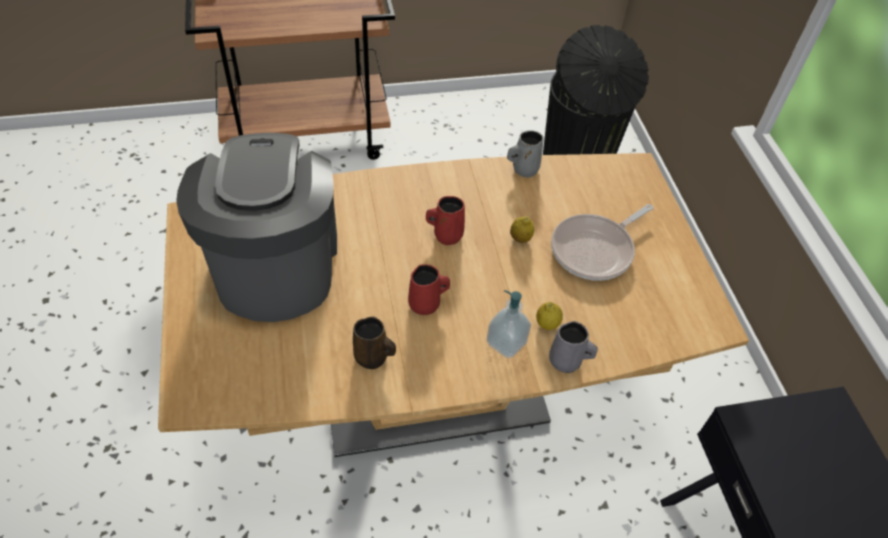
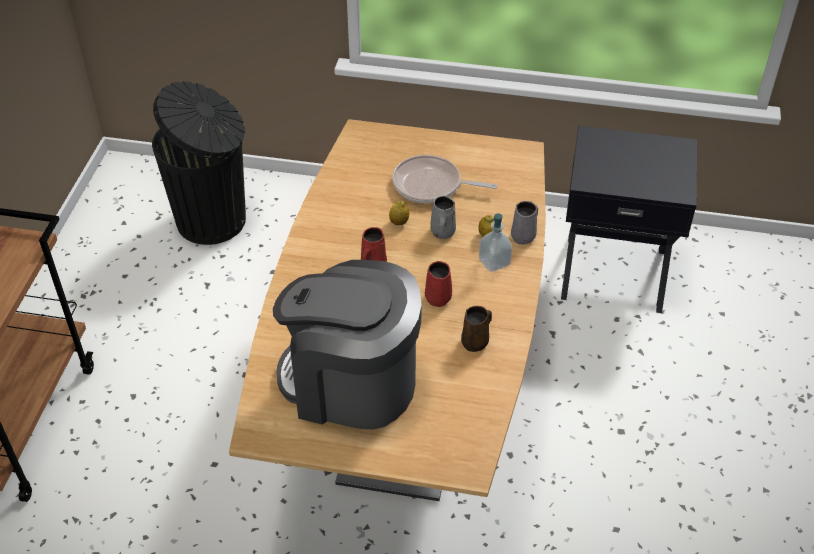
camera: 65 degrees left, 5 degrees down
grey mug [507,130,544,178] -> grey mug moved to [430,195,456,239]
frying pan [551,204,653,281] -> frying pan turned 120 degrees clockwise [392,155,498,203]

